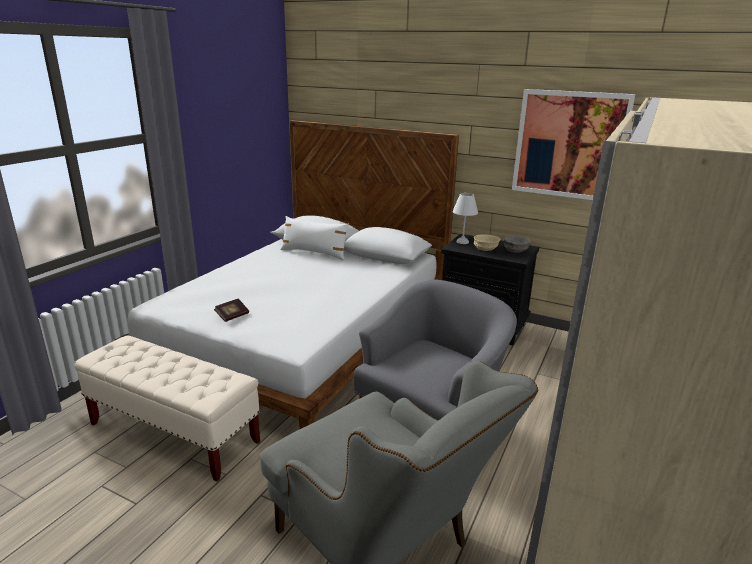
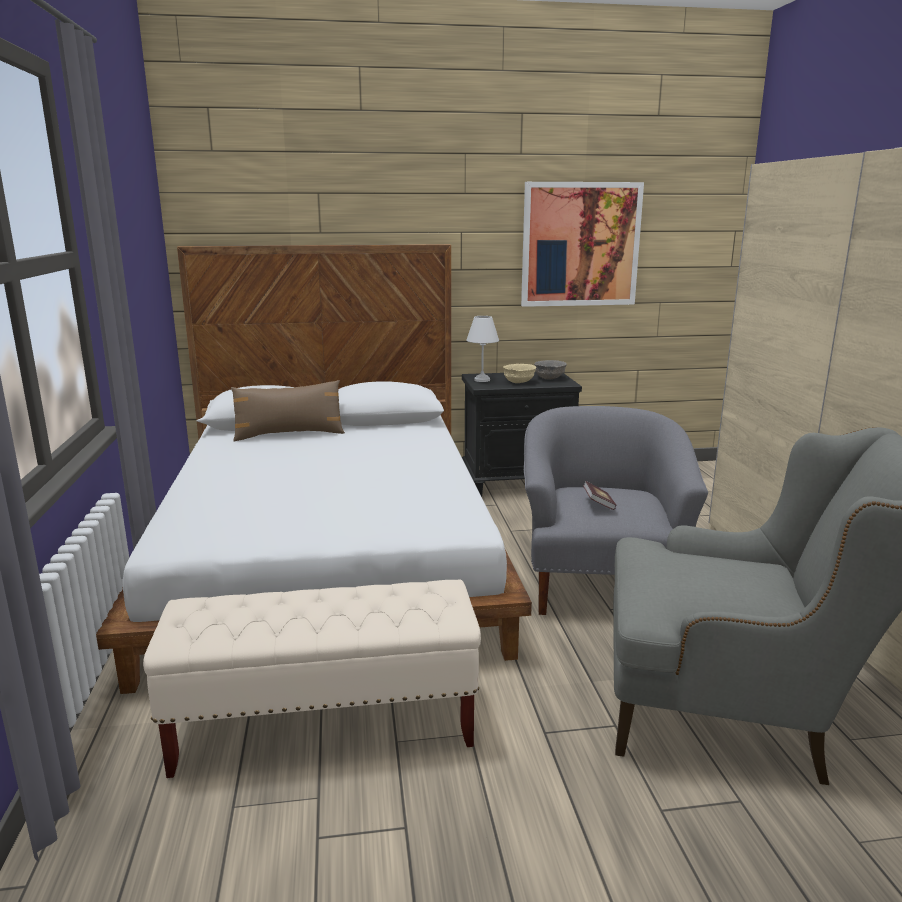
camera: 35 degrees left, 5 degrees down
book [214,299,249,322] -> book moved to [583,481,616,510]
white pillow [280,216,349,260] -> brown pillow [231,380,345,441]

